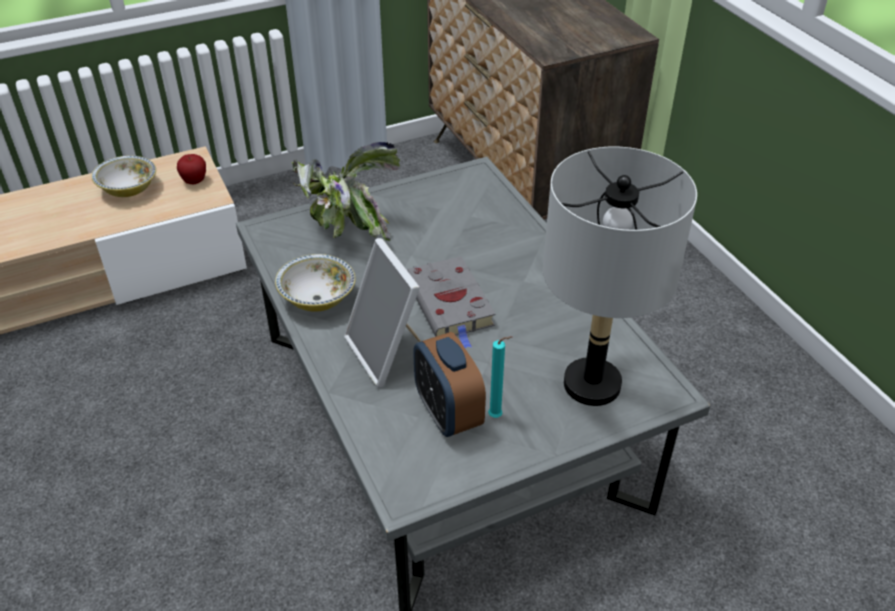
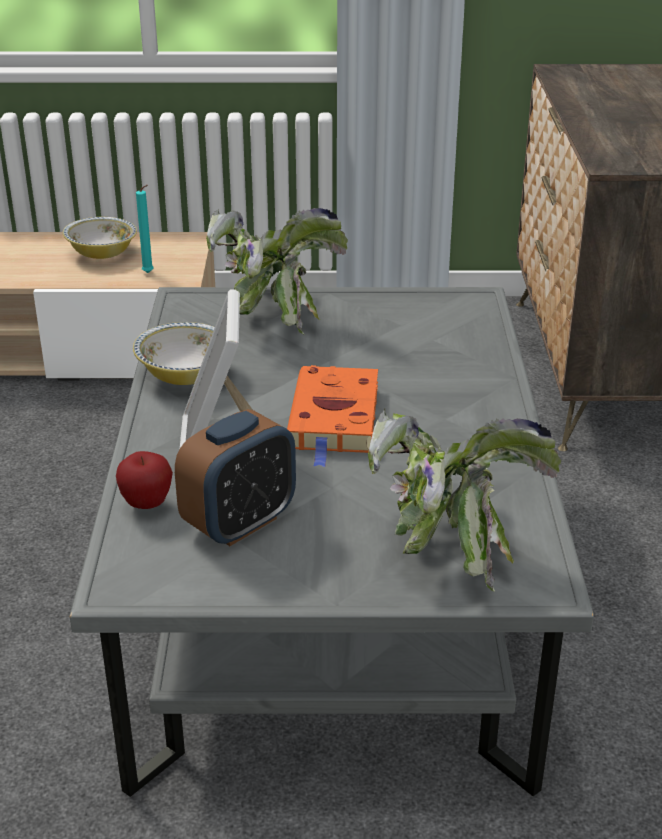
camera: 25 degrees right, 10 degrees down
apple [177,154,206,184] -> apple moved to [116,451,173,509]
grey book [407,256,496,348] -> orange book [287,365,378,467]
alarm clock [413,332,486,437] -> alarm clock turned 135 degrees counterclockwise [175,409,296,546]
turquoise candle [488,336,512,418] -> turquoise candle moved to [136,185,154,273]
grey table lamp [543,146,697,406] -> potted plant [368,409,561,592]

